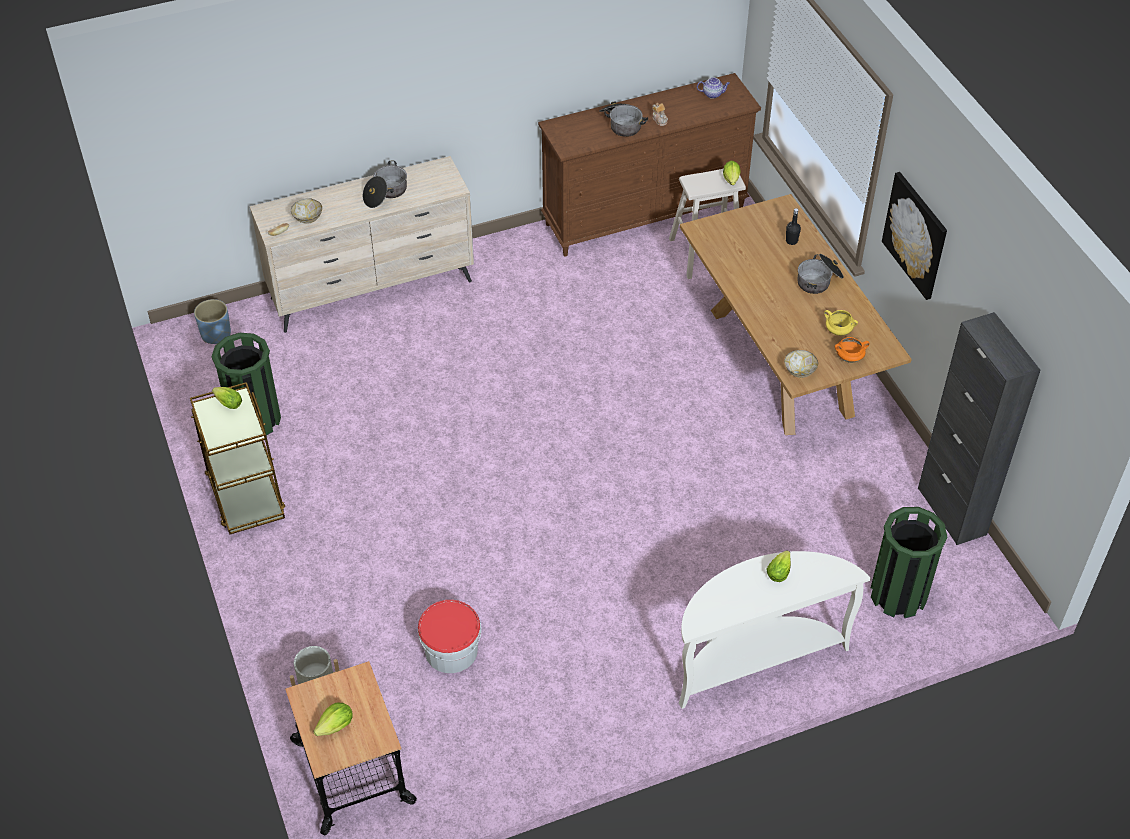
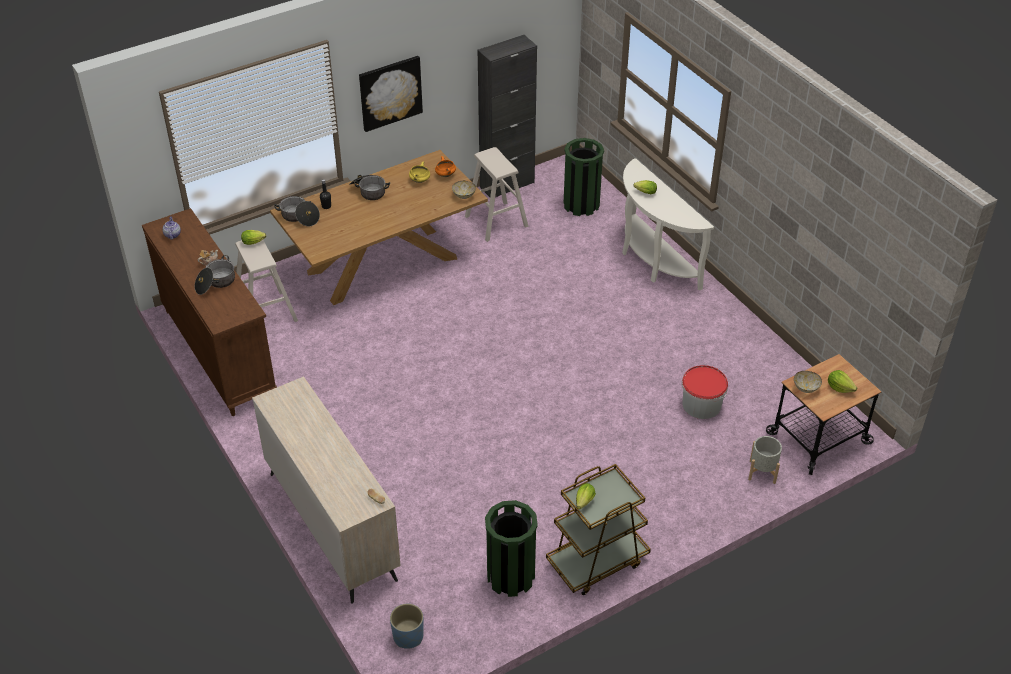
camera: 100 degrees left, 5 degrees down
bowl [291,198,322,224] -> bowl moved to [794,371,822,393]
cooking pot [363,161,407,208] -> cooking pot moved to [274,196,320,226]
none -> beige stool [465,147,529,242]

